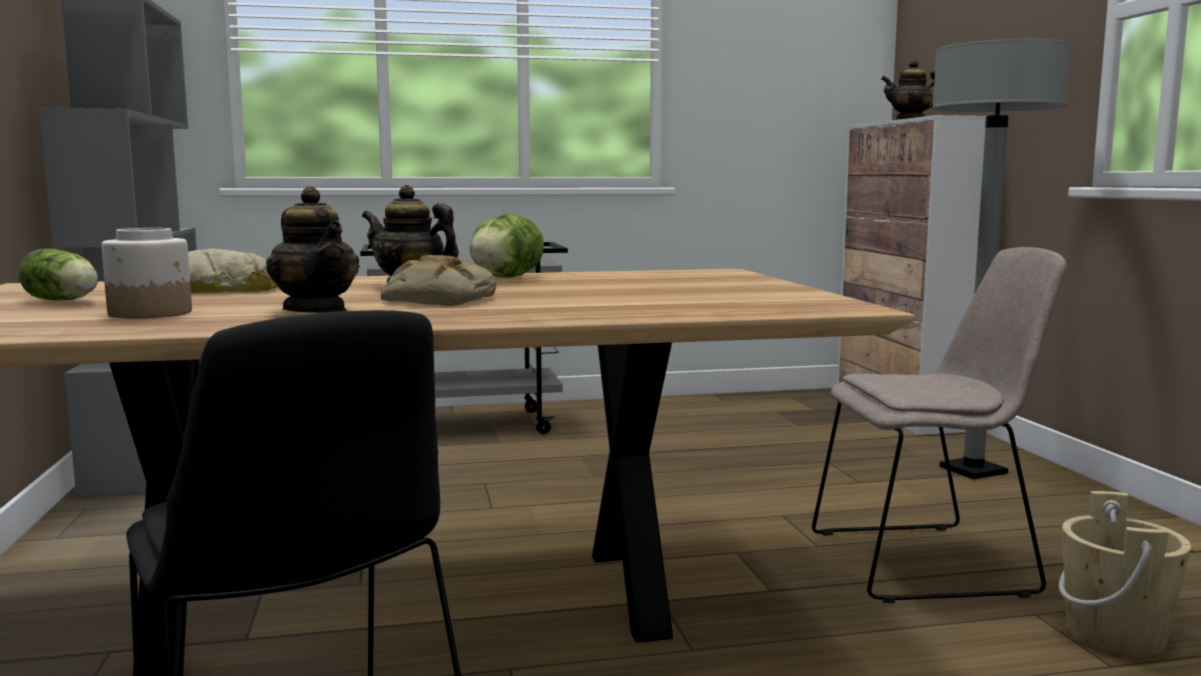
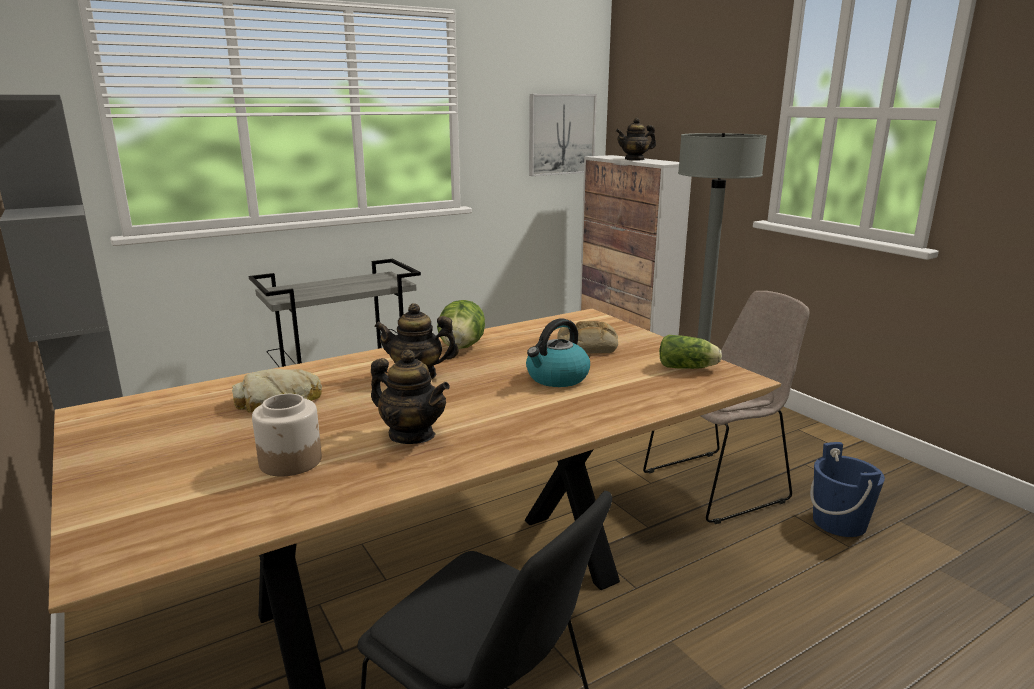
camera: 20 degrees left, 10 degrees up
lettuce [19,248,98,301] -> lettuce moved to [659,335,722,369]
bread [381,255,496,306] -> bread moved to [557,321,618,353]
beige bucket [1059,491,1191,656] -> blue bucket [810,442,885,537]
none -> kettle [526,318,590,387]
none -> picture [529,94,597,176]

